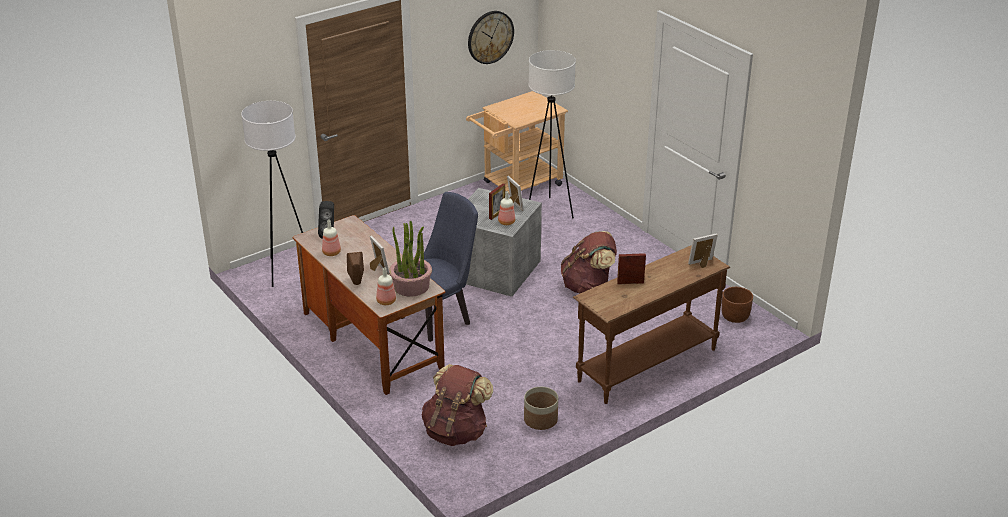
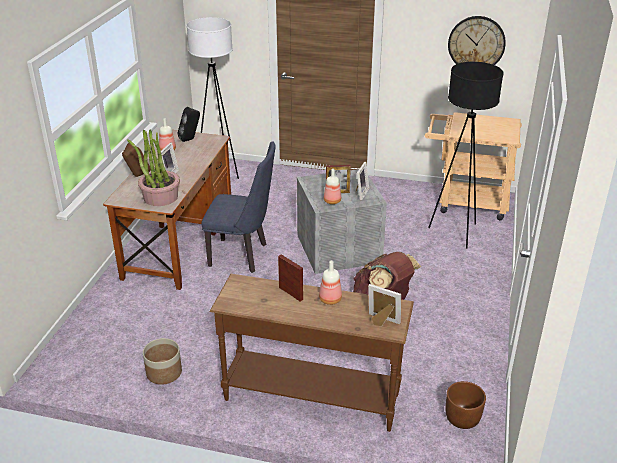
camera: 50 degrees right, 0 degrees up
bottle [376,267,396,305] -> bottle moved to [319,261,342,305]
brown backpack [422,364,493,446] -> none
white floor lamp [528,50,576,218] -> black floor lamp [428,62,504,249]

